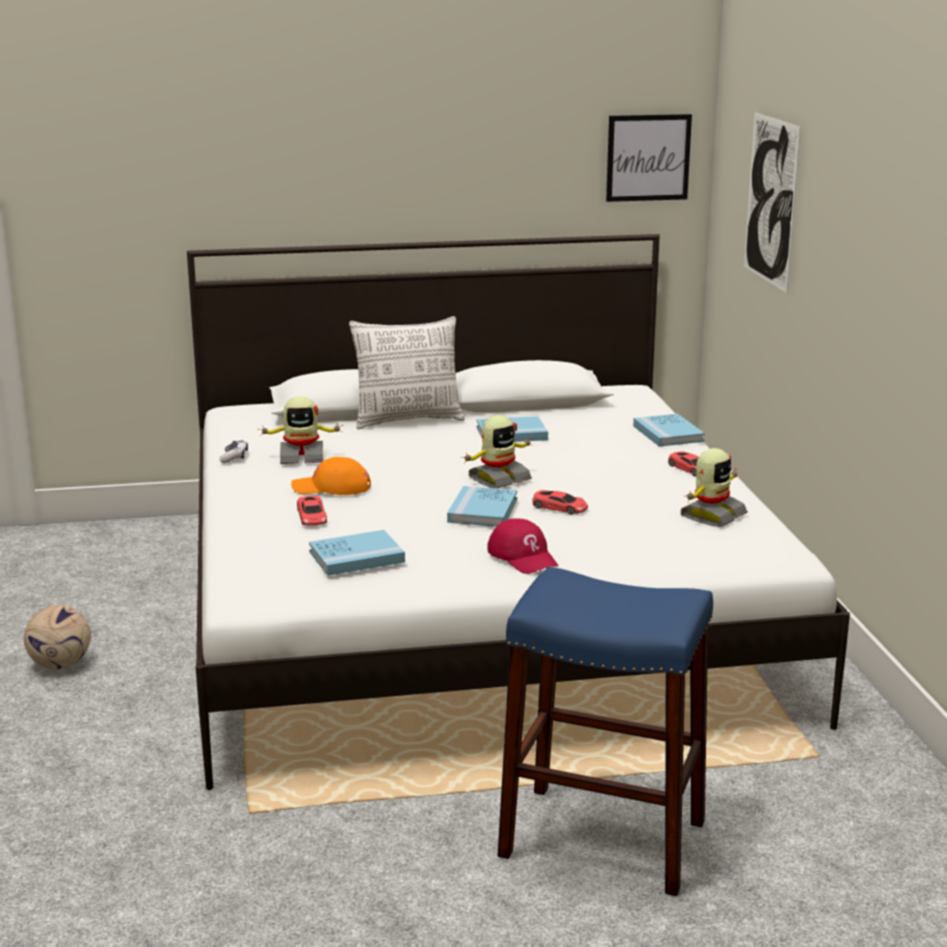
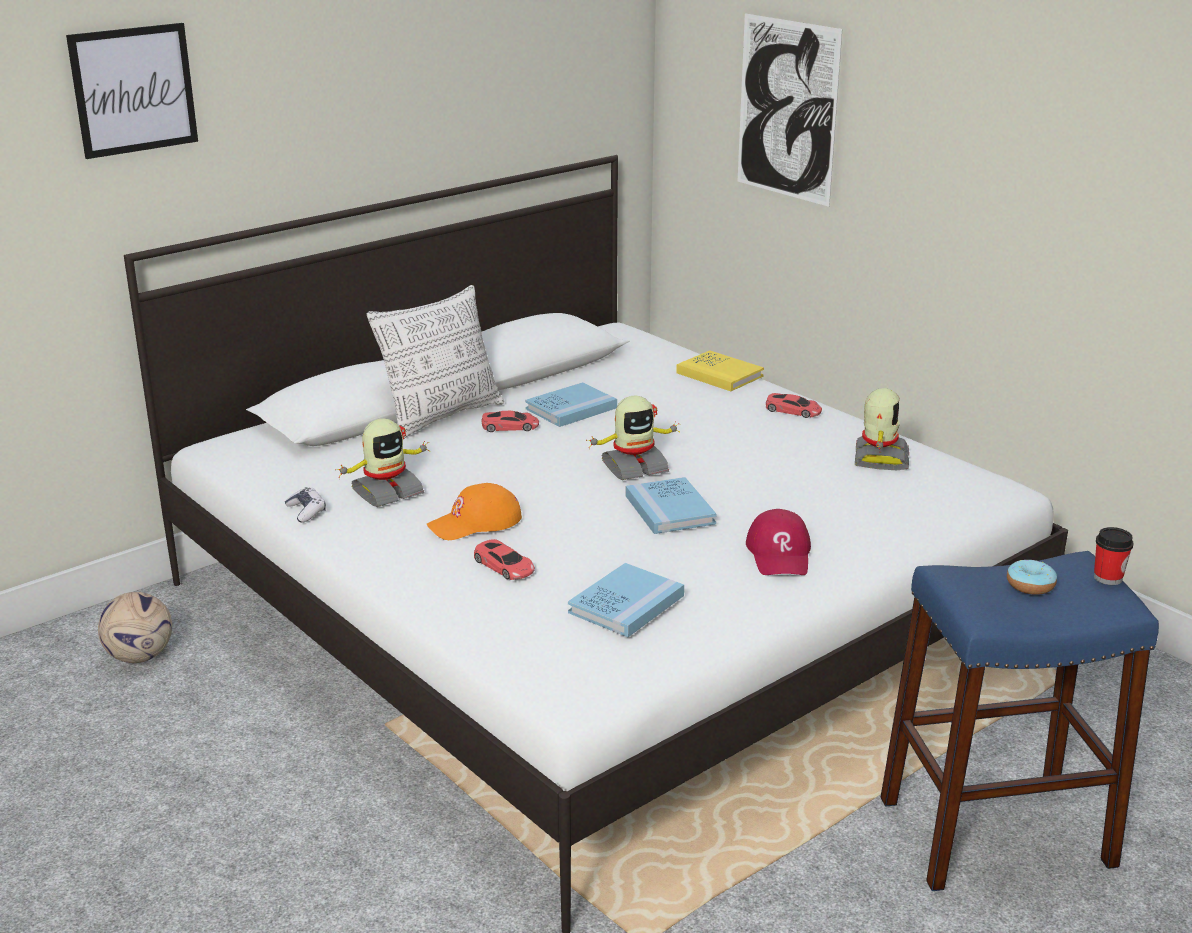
camera: 30 degrees left, 5 degrees up
football [24,605,91,669] -> football moved to [98,592,172,663]
toy robot [461,415,533,489] -> toy robot turned 45 degrees clockwise [586,396,681,480]
red cap [487,518,559,574] -> red cap turned 60 degrees clockwise [746,509,811,575]
red toy car [532,490,588,514] -> red toy car moved to [481,411,539,432]
picture [606,114,692,202] -> picture moved to [66,23,198,159]
blue book [633,414,705,447] -> yellow book [676,351,764,391]
none -> donut [1007,560,1057,595]
none -> cup [1094,527,1134,585]

